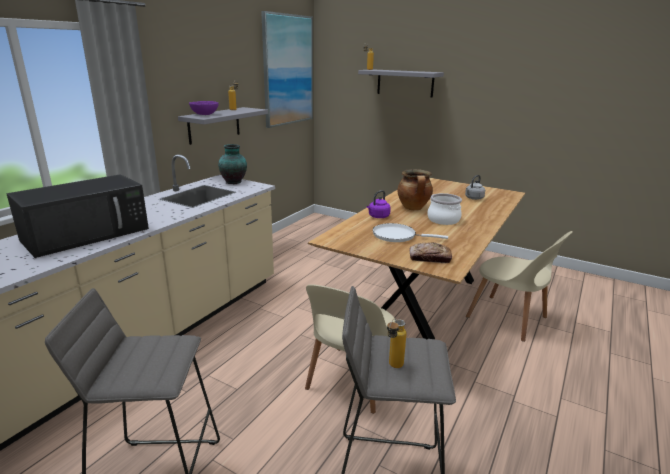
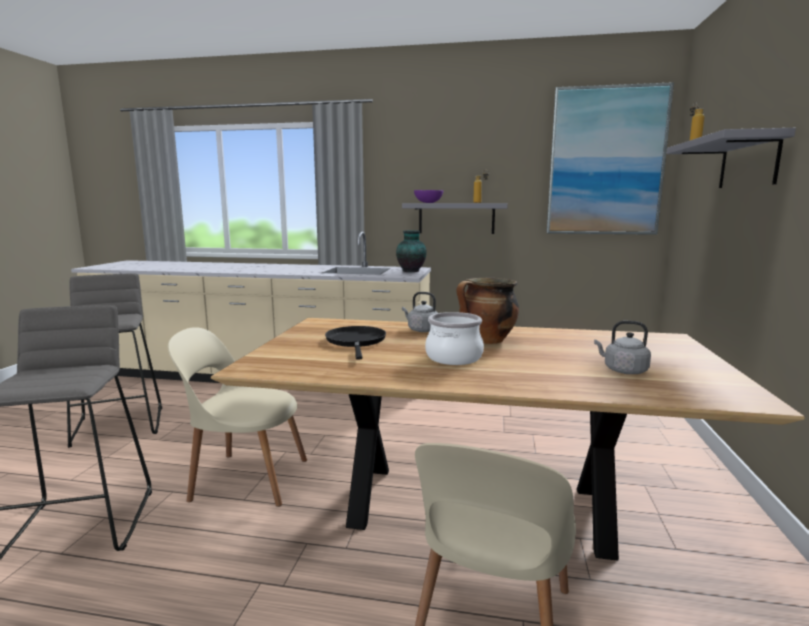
camera: 70 degrees right, 10 degrees down
black microwave [7,174,149,258] -> none
purple kettle [367,190,391,218] -> grey kettle [402,292,438,332]
white frying pan [373,223,448,242] -> black frying pan [325,326,386,359]
bottle [387,318,407,368] -> none
bread [410,242,452,263] -> none

